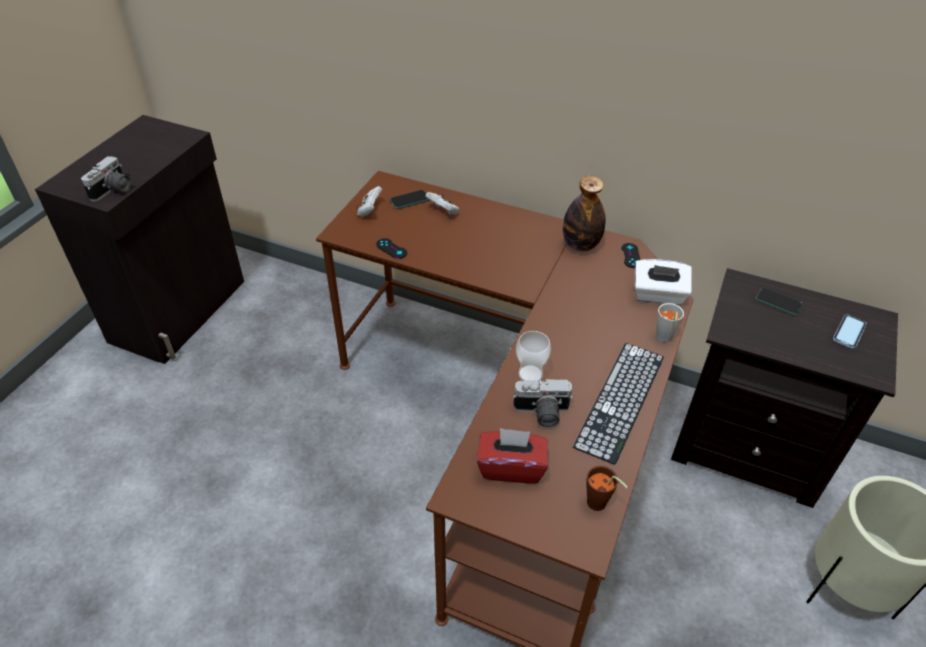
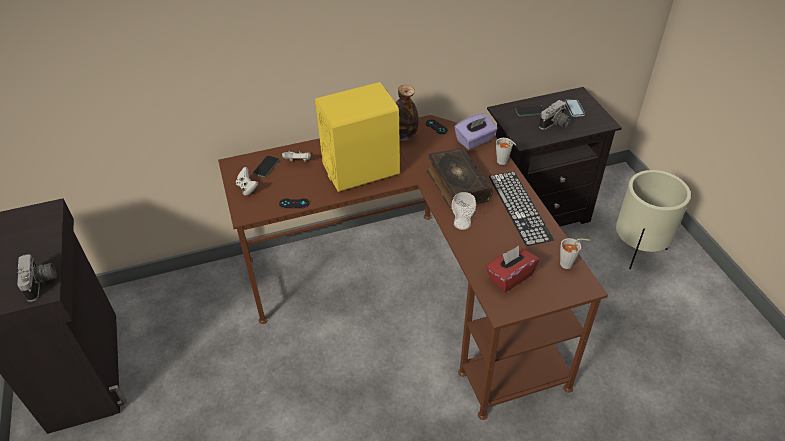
camera: 40 degrees left, 0 degrees up
camera [513,379,573,427] -> camera moved to [539,100,571,130]
brown cup [586,466,627,511] -> grey cup [560,238,590,269]
white tissue box [635,259,692,305] -> purple tissue box [454,113,497,150]
none -> yellow speaker [315,82,400,192]
none -> book [427,148,493,210]

